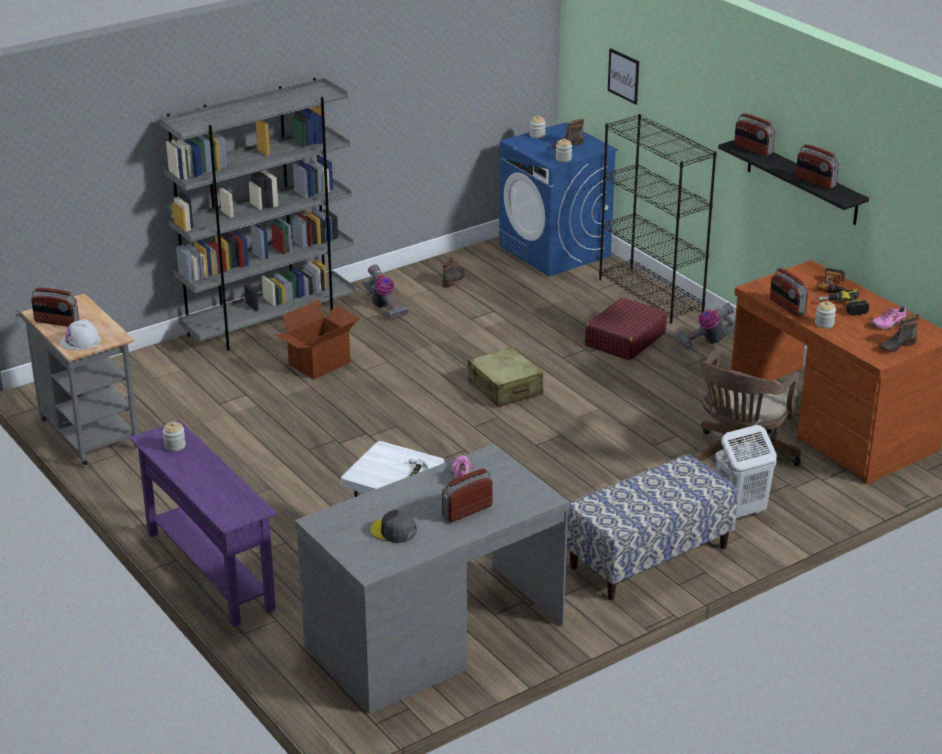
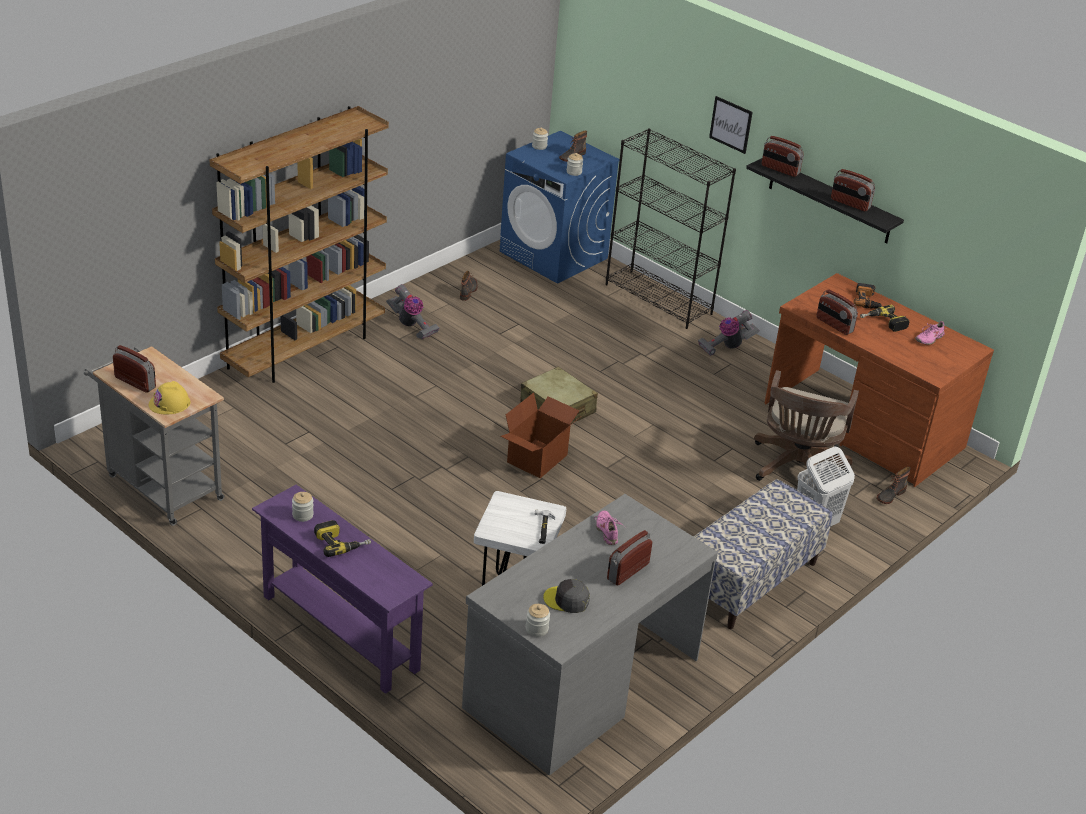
camera: 15 degrees left, 5 degrees up
radio [31,288,79,327] -> radio turned 150 degrees counterclockwise [113,345,156,393]
white hard hat [60,319,101,350] -> yellow hard hat [149,381,191,415]
grey bookcase [159,78,356,350] -> brown bookcase [210,106,389,383]
cardboard box [274,299,360,379] -> cardboard box moved to [500,393,580,478]
red suitcase [585,297,667,360] -> none
picture [608,48,639,105] -> picture moved to [709,96,753,154]
jar [815,301,836,328] -> jar moved to [526,604,550,637]
boot [878,314,919,352] -> boot moved to [877,467,911,504]
none -> power drill [314,520,371,557]

